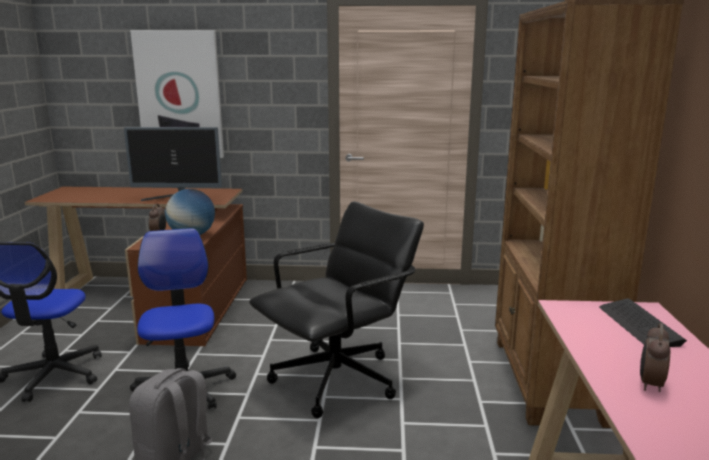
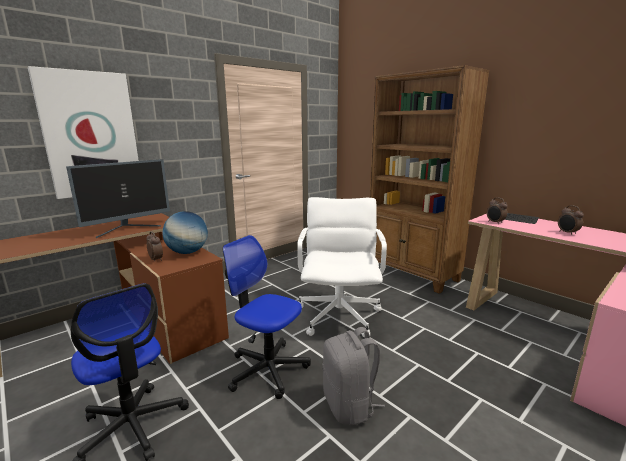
camera: 45 degrees left, 0 degrees up
black office chair [249,201,424,418] -> white office chair [297,197,387,337]
none -> alarm clock [487,197,507,224]

